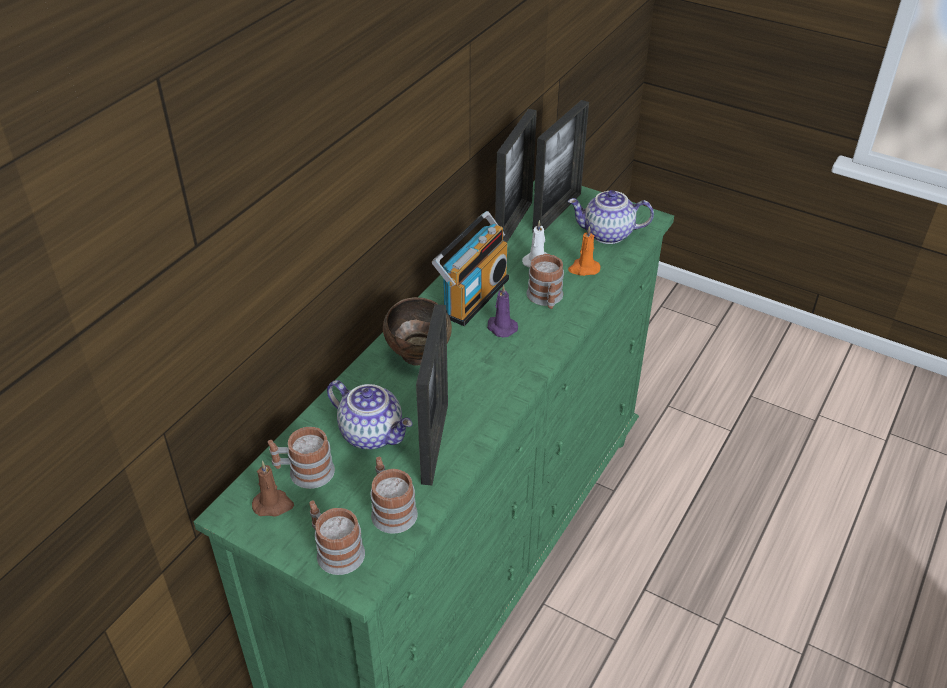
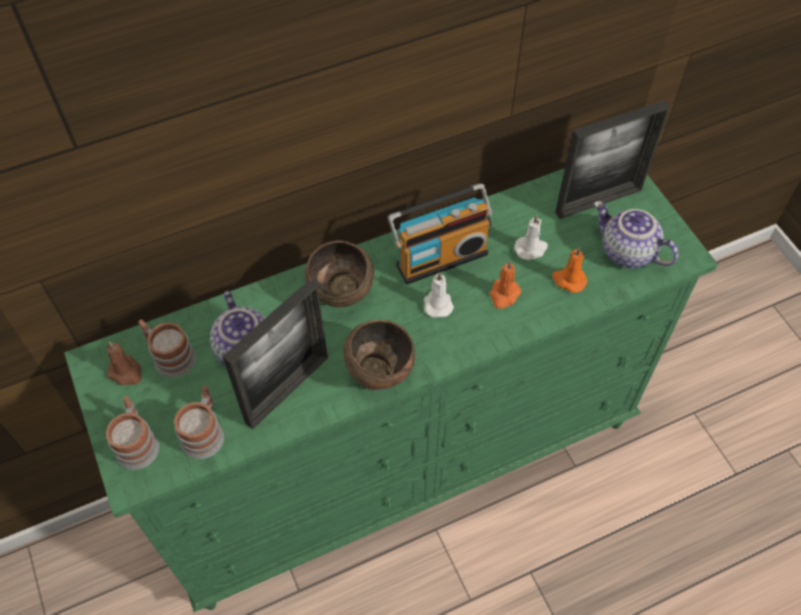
camera: 35 degrees right, 15 degrees up
purple candle [487,284,518,337] -> white candle [424,272,454,318]
picture frame [495,109,537,242] -> none
mug [527,254,564,309] -> orange candle [490,260,521,309]
none -> brown bowl [344,320,415,390]

